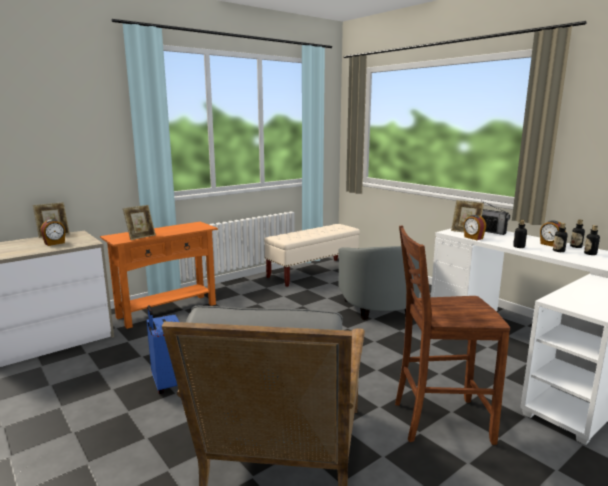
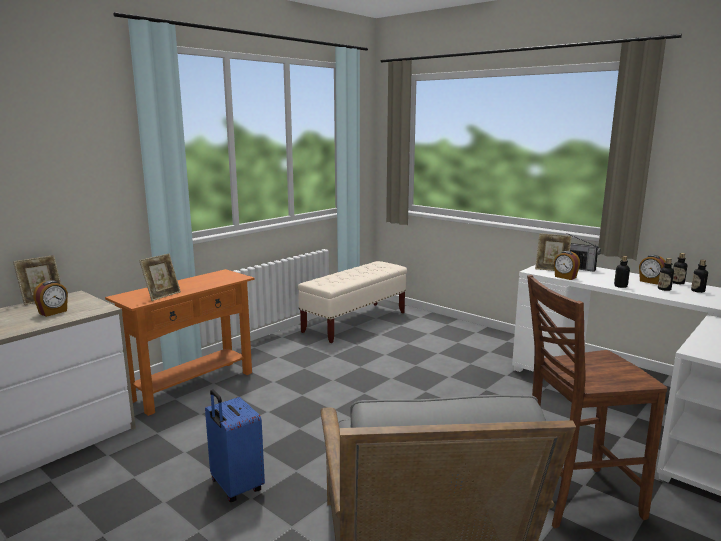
camera: 10 degrees left, 0 degrees up
grey armchair [338,246,420,320] -> none

